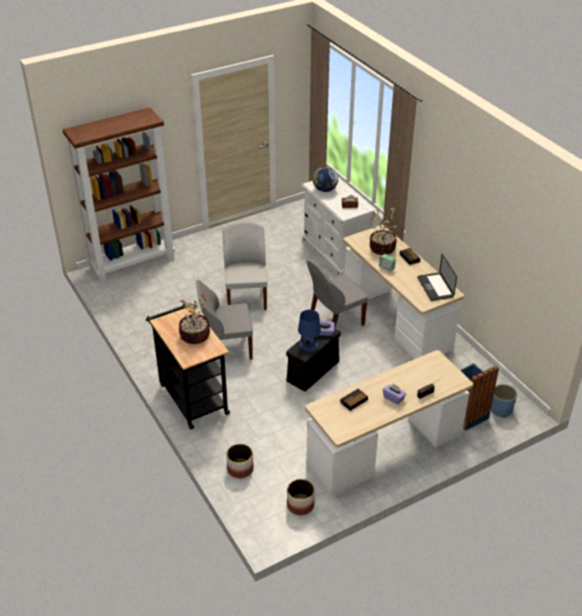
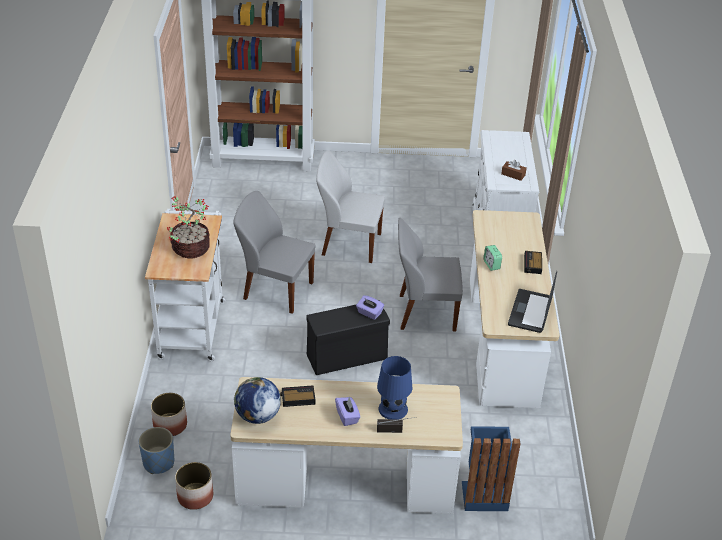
camera: 30 degrees right, 0 degrees up
black cart [146,303,230,429] -> white cart [145,209,225,361]
white chair [222,221,267,310] -> white chair turned 105 degrees counterclockwise [316,150,385,263]
blue table lamp [298,310,321,352] -> blue table lamp moved to [377,356,412,419]
globe [313,166,338,192] -> globe moved to [234,377,281,424]
potted plant [370,207,399,255] -> none
blue planter [491,384,517,418] -> blue planter moved to [139,427,174,474]

